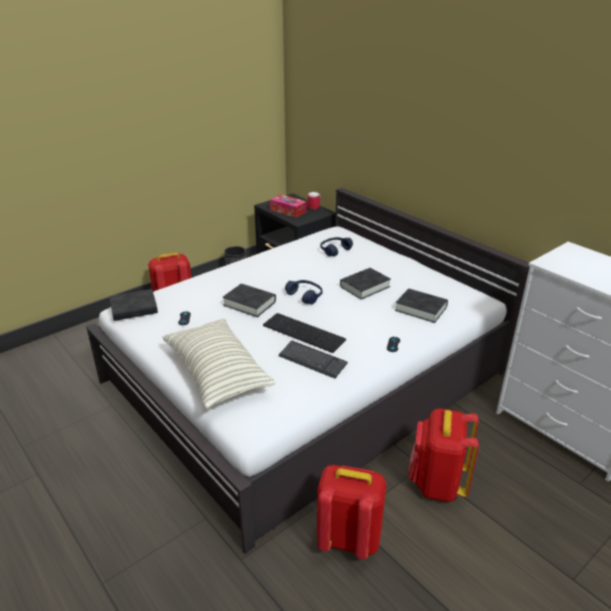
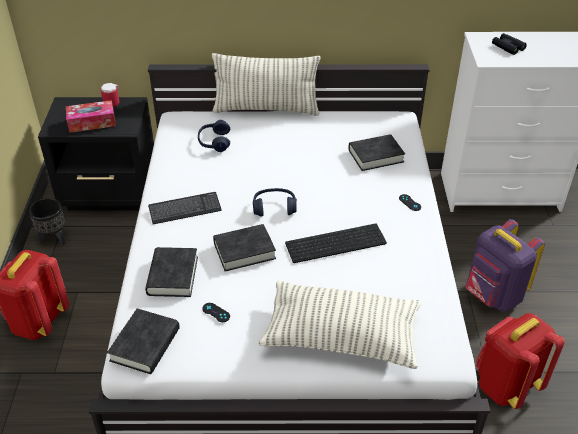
camera: 50 degrees left, 10 degrees up
keyboard [278,341,348,379] -> keyboard moved to [148,192,222,224]
black book [340,268,391,300] -> black book moved to [145,247,198,297]
red backpack [408,408,479,502] -> purple backpack [466,219,545,312]
none -> pillow [212,53,320,116]
none -> black binoculars [492,33,527,55]

